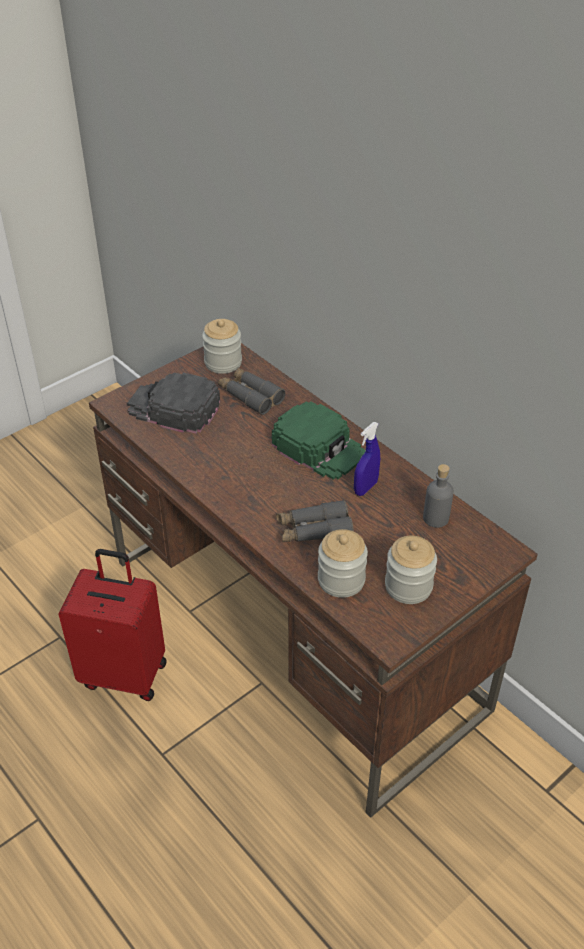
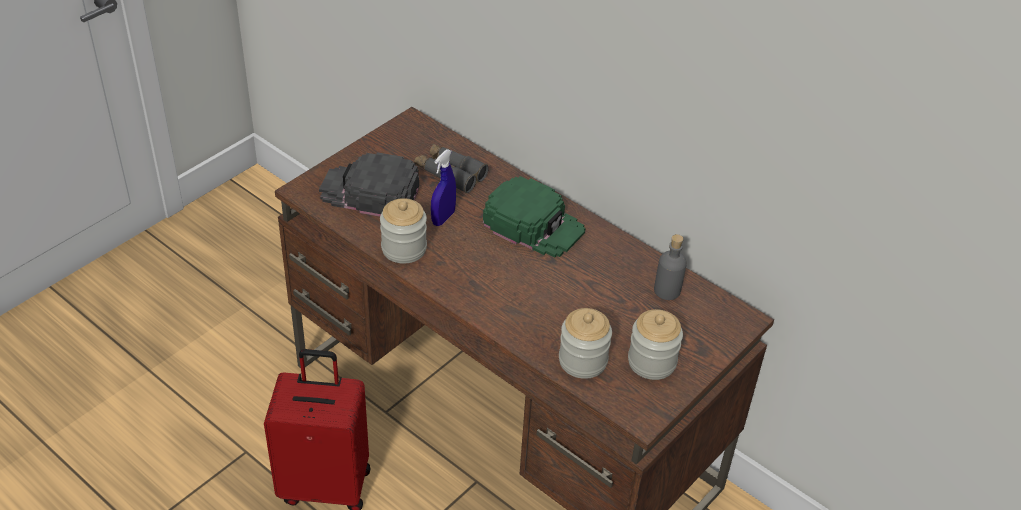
camera: 10 degrees left, 0 degrees up
jar [202,319,242,374] -> jar moved to [380,198,427,264]
grey binoculars [276,500,354,542] -> none
blue spray bottle [354,422,380,496] -> blue spray bottle moved to [431,149,456,226]

